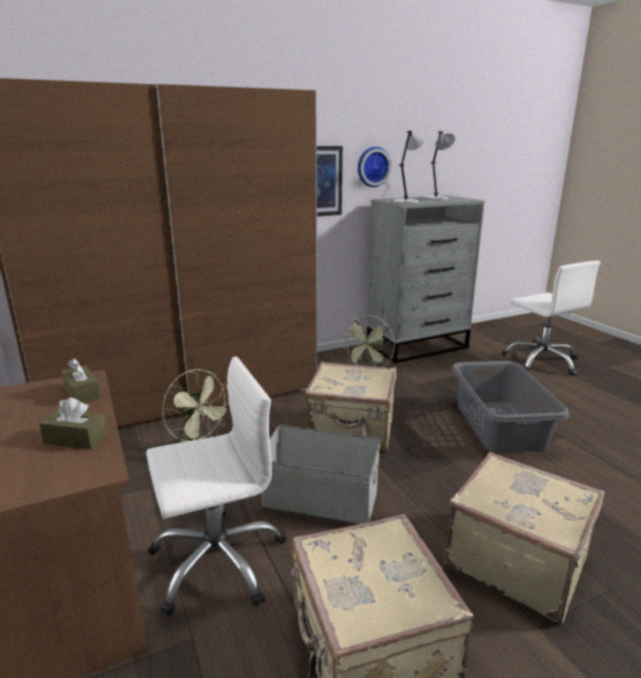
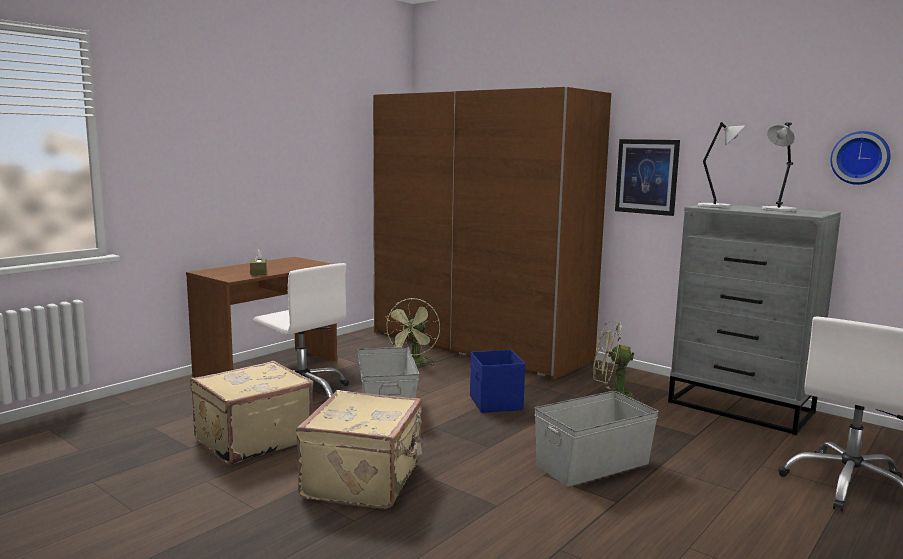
camera: 65 degrees right, 10 degrees down
brown tissue box [61,358,101,403] -> none
beige suitcase [305,362,396,451] -> blue storage box [470,350,525,413]
wall clock [358,147,391,187] -> wall clock moved to [830,131,891,185]
grey laundry basket [451,361,569,453] -> grey storage box [534,391,659,487]

